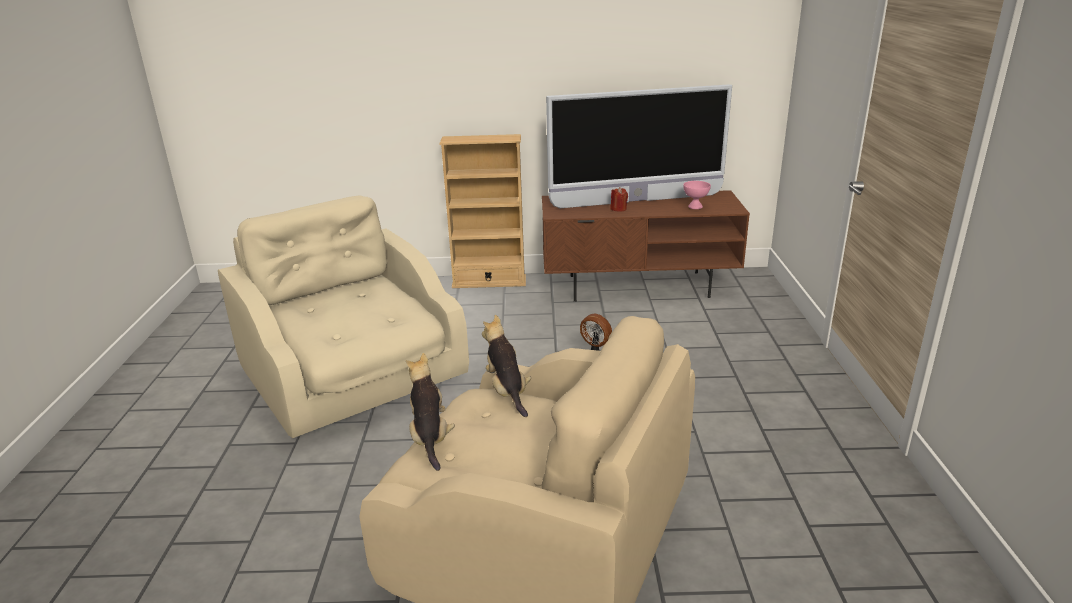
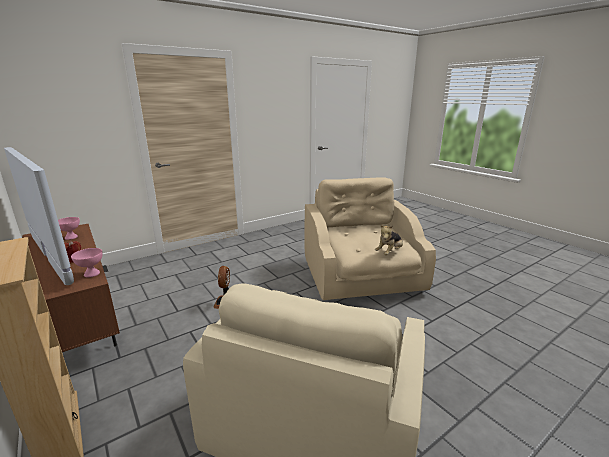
camera: 125 degrees left, 5 degrees down
plush toy [482,315,531,417] -> none
none -> pink bowl [71,248,103,278]

